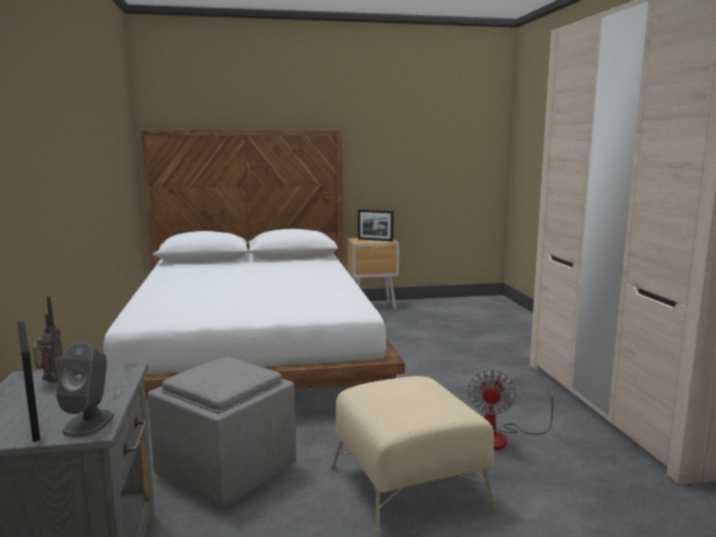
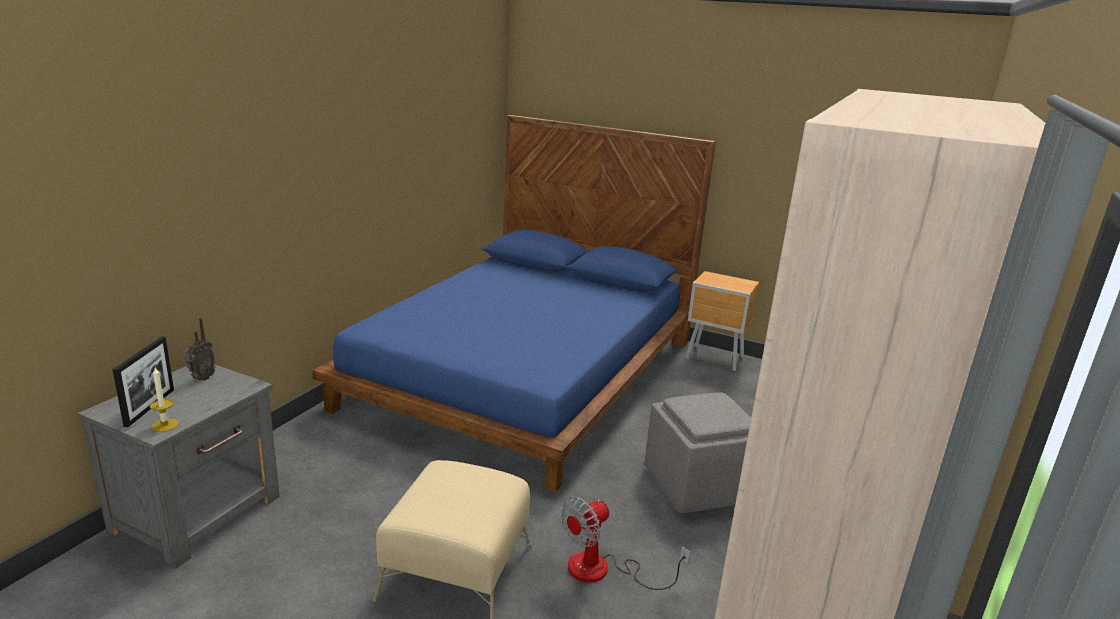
camera: 35 degrees right, 10 degrees up
grey speaker [56,342,114,437] -> candle [150,368,179,432]
white bed [103,129,405,400] -> blue bed [312,115,716,492]
grey ottoman [148,357,296,508] -> grey ottoman moved to [644,393,751,514]
picture frame [358,209,394,242] -> none

